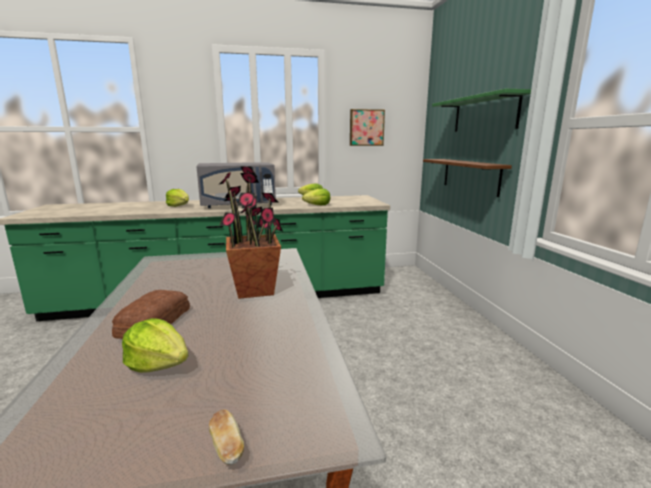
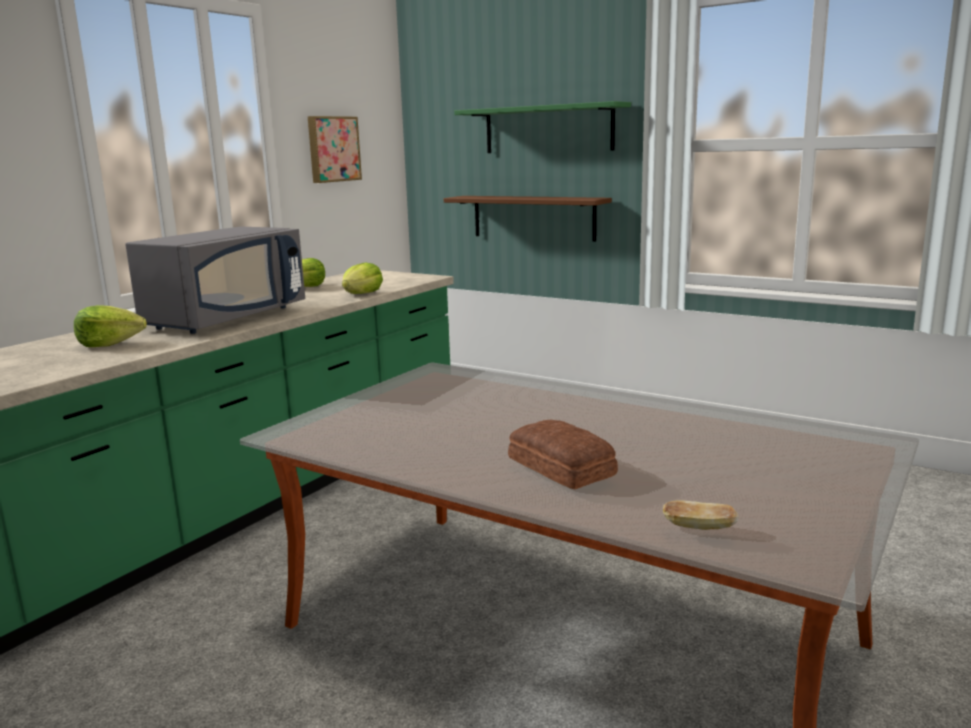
camera: 45 degrees left, 0 degrees up
lettuce [122,318,189,373] -> none
bread [209,409,244,465] -> bread moved to [663,500,739,530]
potted plant [219,166,283,299] -> none

